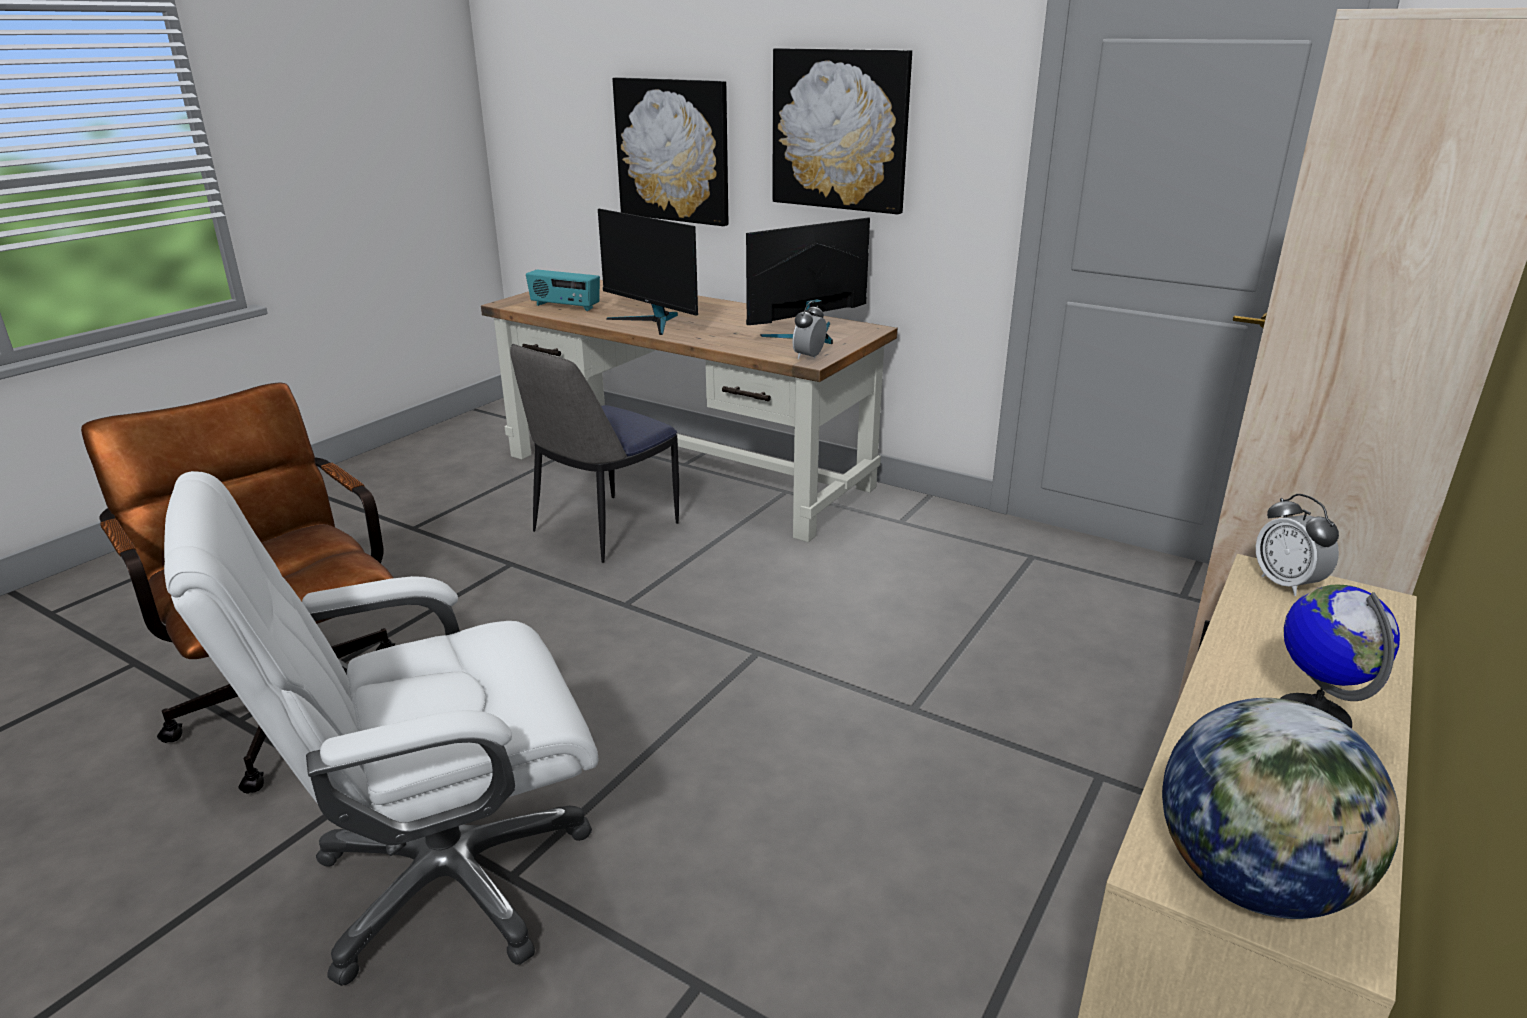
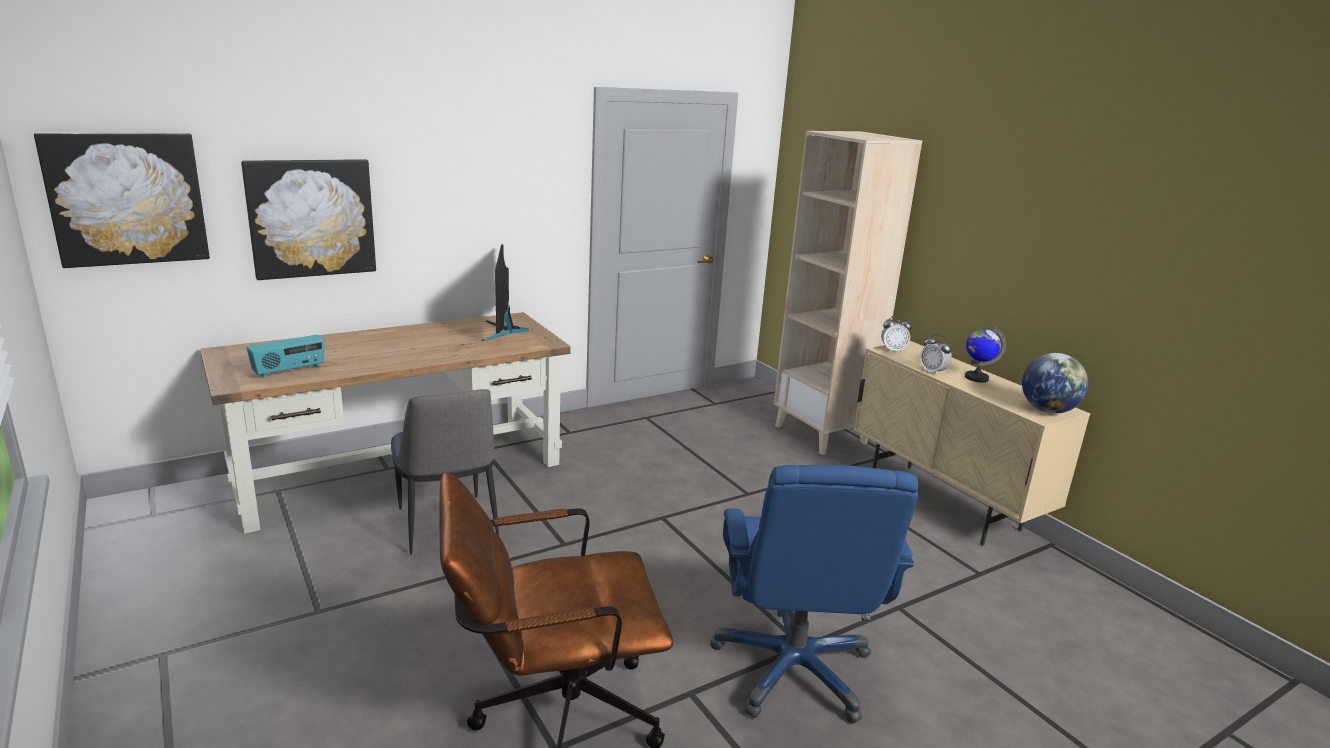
camera: 65 degrees left, 5 degrees down
white office chair [164,471,599,986] -> blue office chair [710,465,918,723]
monitor [598,209,698,335] -> none
picture [772,48,912,214] -> picture moved to [34,133,210,268]
alarm clock [793,301,827,359] -> alarm clock moved to [920,334,952,376]

